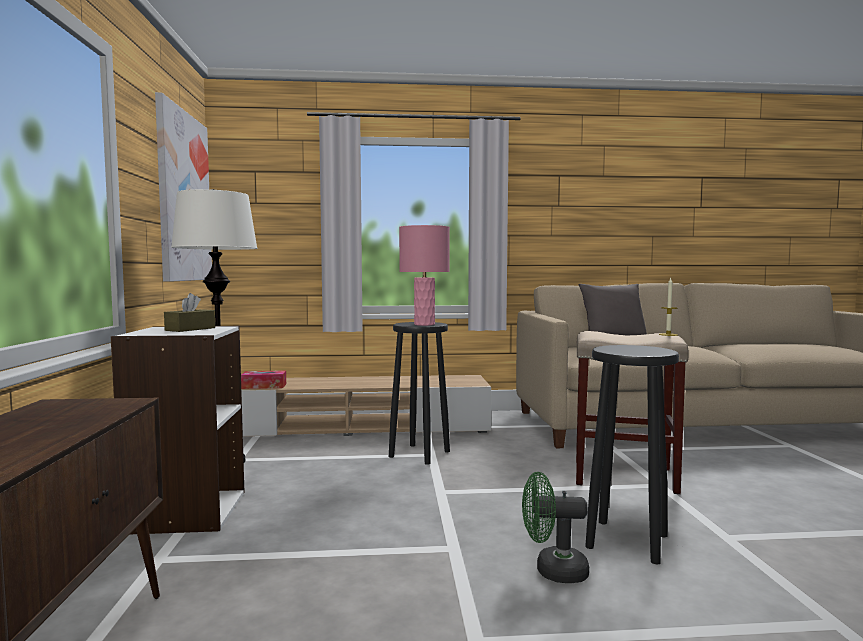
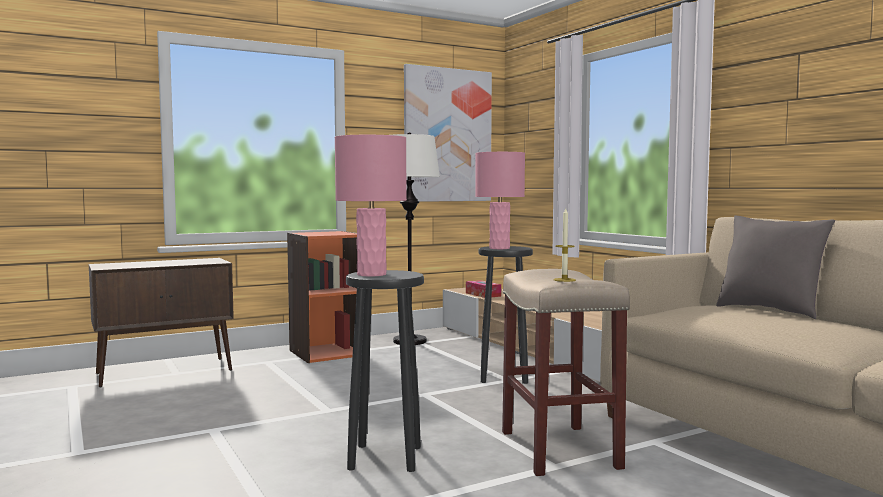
camera: 65 degrees right, 0 degrees up
white bookcase [111,326,245,534] -> orange bookcase [287,231,357,363]
brown tissue box [164,293,215,332] -> none
green fan [522,472,589,583] -> none
none -> pink table lamp [335,135,407,276]

